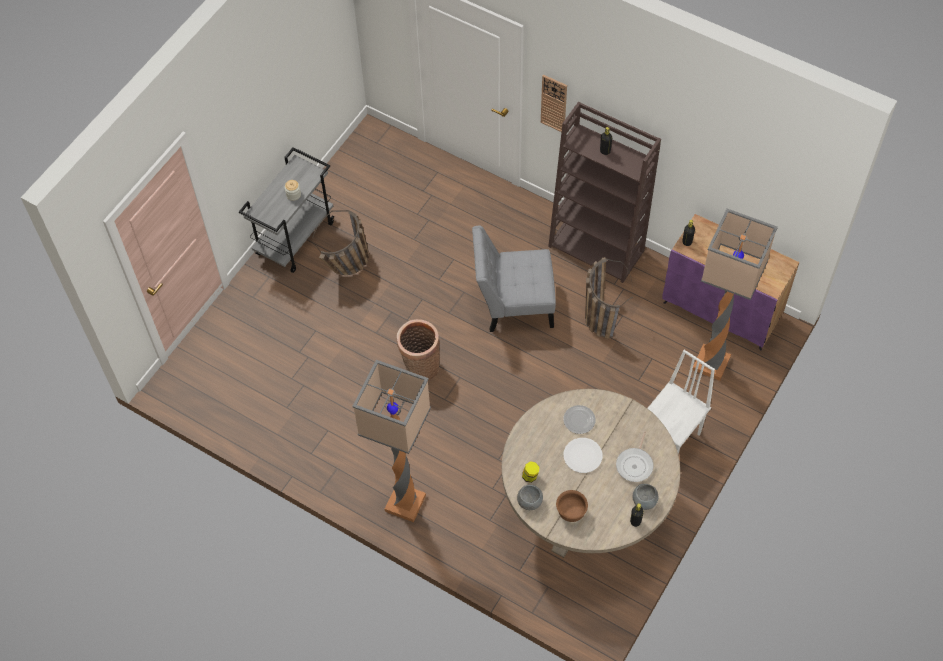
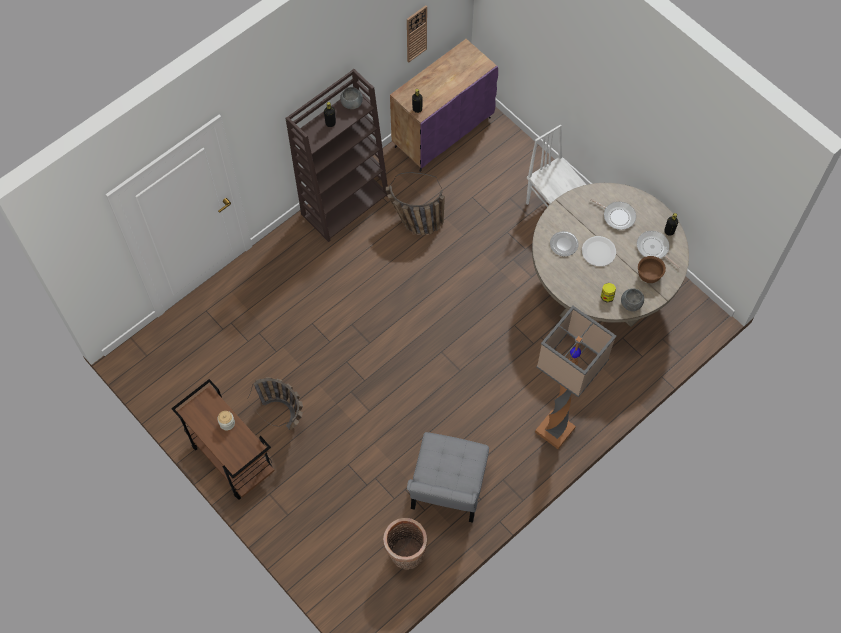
camera: 75 degrees left, 5 degrees up
grey cart [239,147,334,273] -> brown cart [171,379,275,500]
basket [397,319,440,381] -> basket moved to [383,518,428,570]
grey chair [472,225,556,332] -> grey chair moved to [407,432,489,523]
wall clock [541,75,567,132] -> wall clock moved to [407,5,427,63]
grey bowl [633,484,658,510] -> grey bowl moved to [340,87,363,109]
floor lamp [692,209,778,381] -> none
none -> frying pan [637,231,679,268]

